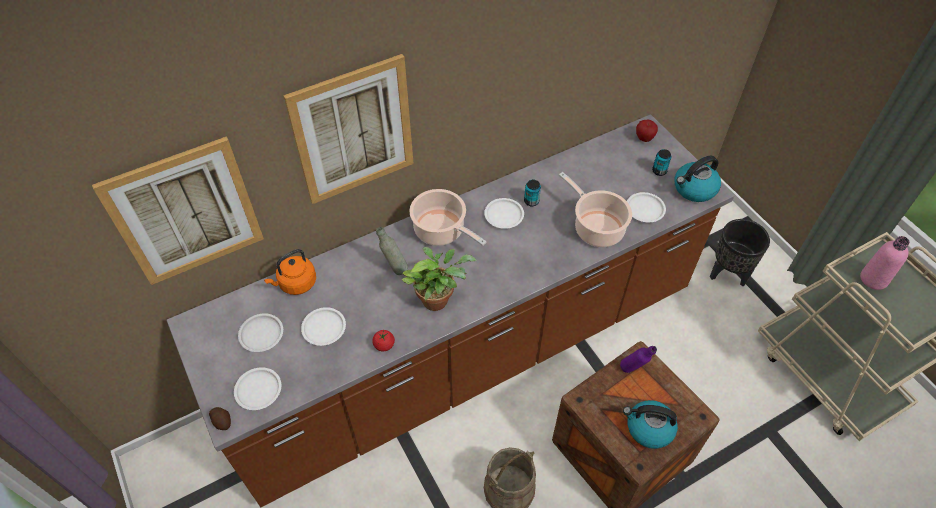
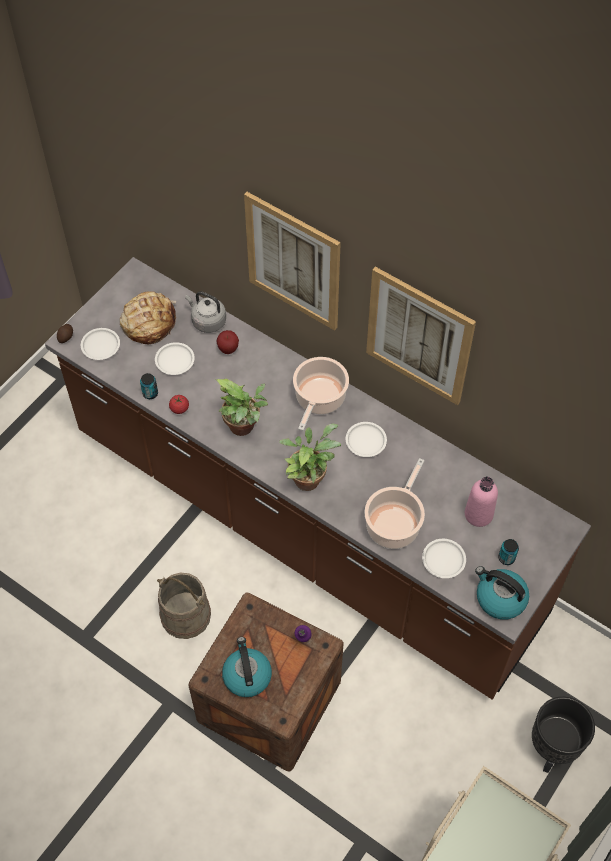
camera: 65 degrees right, 5 degrees up
picture [92,136,264,285] -> picture moved to [366,267,476,405]
white plate [238,313,283,352] -> bread [120,291,176,344]
orange kettle [264,249,316,295] -> grey kettle [185,291,226,333]
grey bottle [376,227,408,275] -> none
can [524,180,541,206] -> can moved to [140,373,158,399]
apple [636,120,658,142] -> apple moved to [217,330,239,354]
pink bottle [860,236,910,290] -> pink bottle moved to [465,477,498,527]
none -> potted plant [279,424,341,491]

